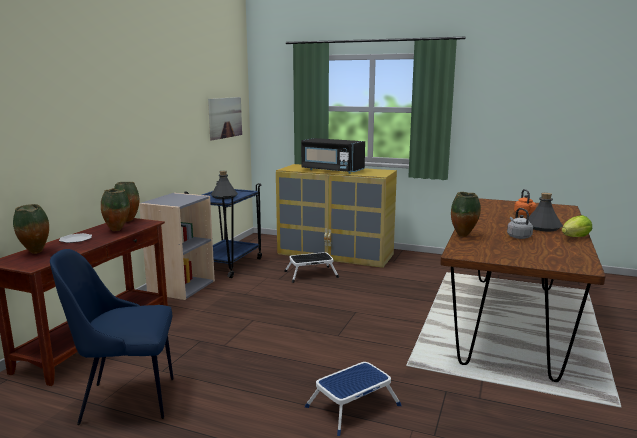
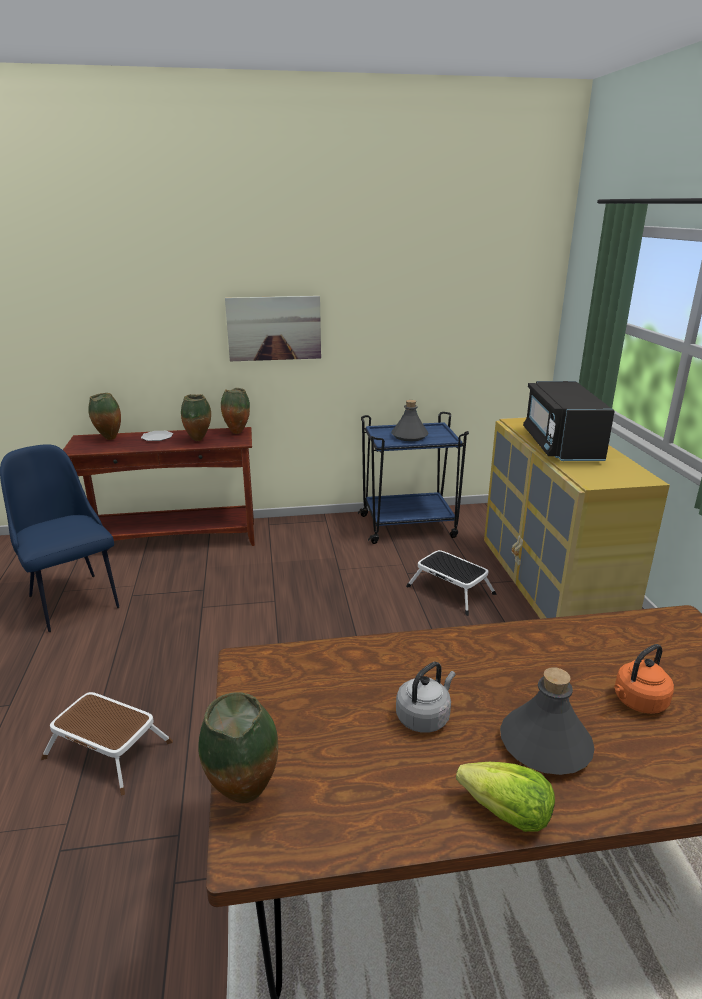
camera: 60 degrees right, 10 degrees up
grey bookcase [139,193,215,300] -> none
picture [208,97,242,141] -> picture moved to [225,296,321,361]
blue step ladder [305,362,402,436] -> brown step ladder [41,692,173,796]
vase [451,192,481,237] -> vase moved to [198,692,278,803]

